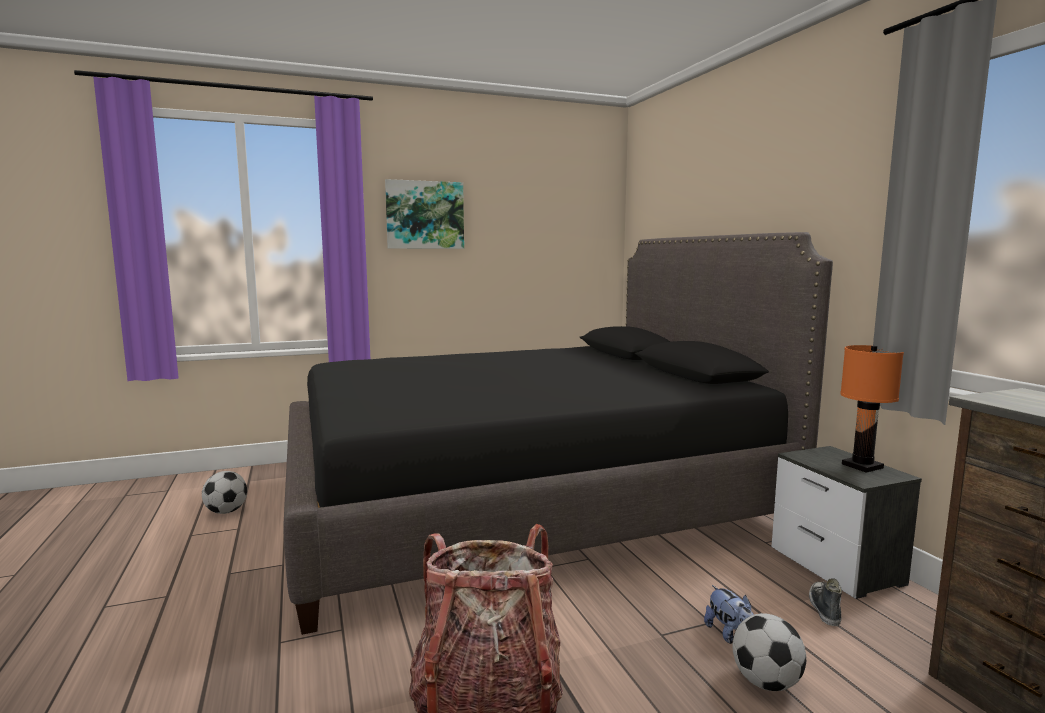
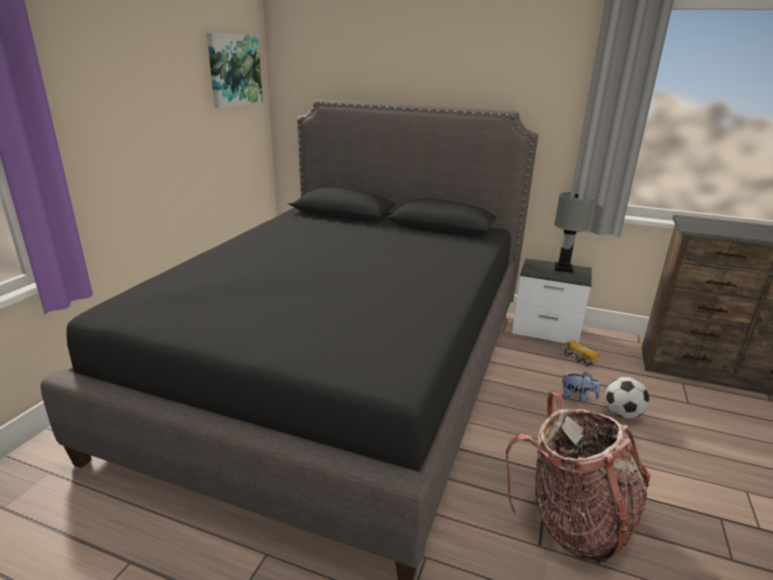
camera: 50 degrees left, 15 degrees up
football [202,471,247,514] -> none
picture [385,179,464,249] -> picture moved to [207,33,263,108]
shoe [809,578,842,626] -> toy truck [561,339,599,367]
orange table lamp [840,345,904,473] -> grey table lamp [554,192,594,273]

